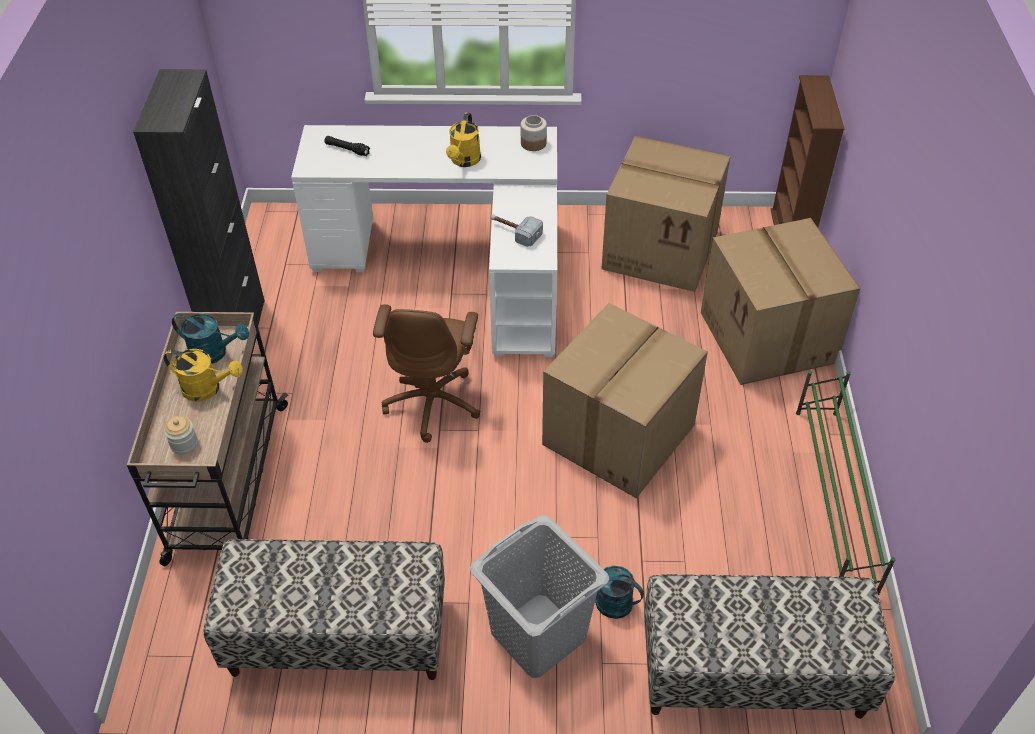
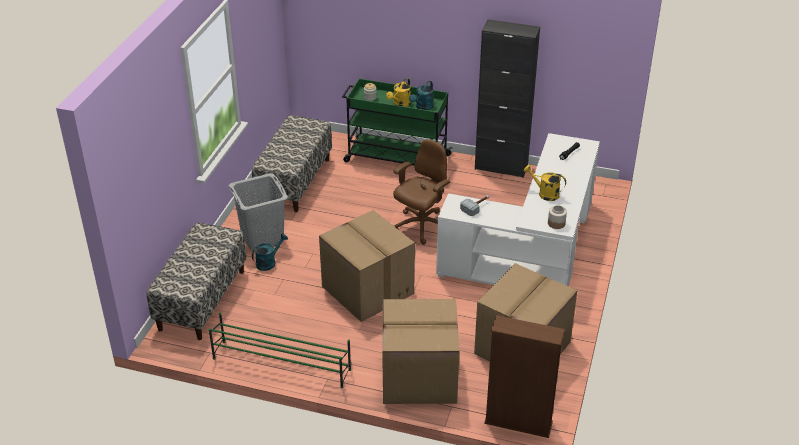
camera: 105 degrees right, 10 degrees down
beige cart [127,312,288,566] -> green cart [342,79,453,165]
brown office chair [373,304,480,443] -> brown office chair turned 105 degrees clockwise [393,140,450,245]

